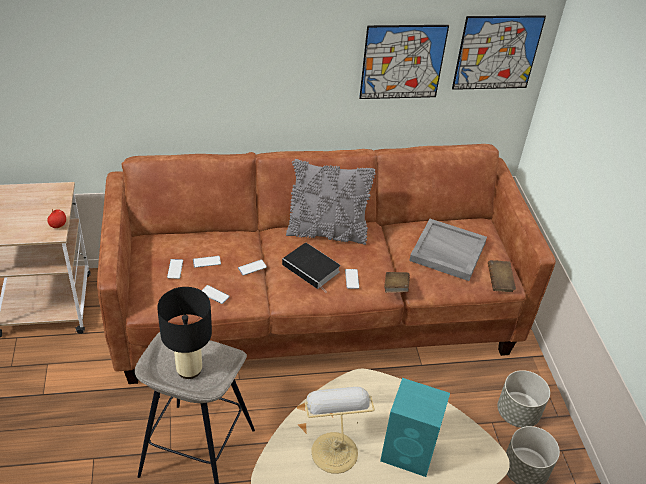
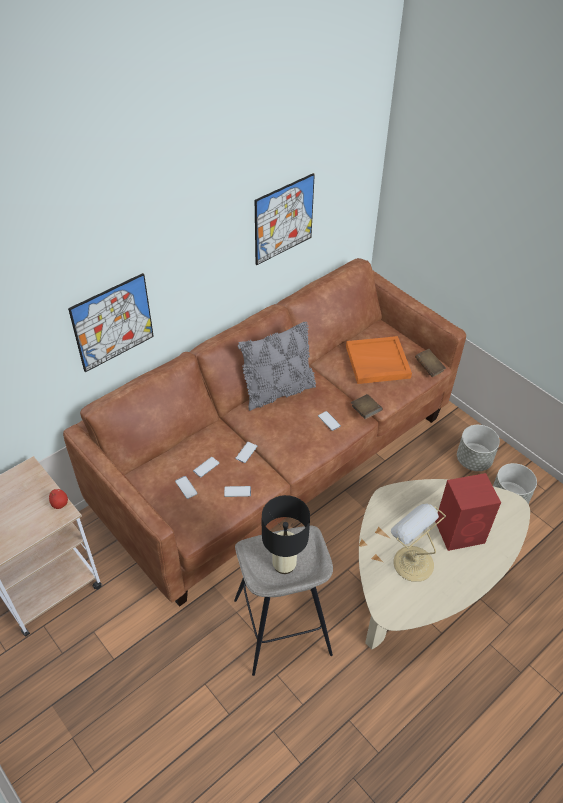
camera: 30 degrees left, 5 degrees up
book [282,243,341,292] -> none
turquoise speaker [380,378,450,477] -> red speaker [435,473,501,551]
grey tray [409,219,487,281] -> orange tray [346,336,412,384]
picture [452,15,546,90] -> picture moved to [68,273,154,372]

